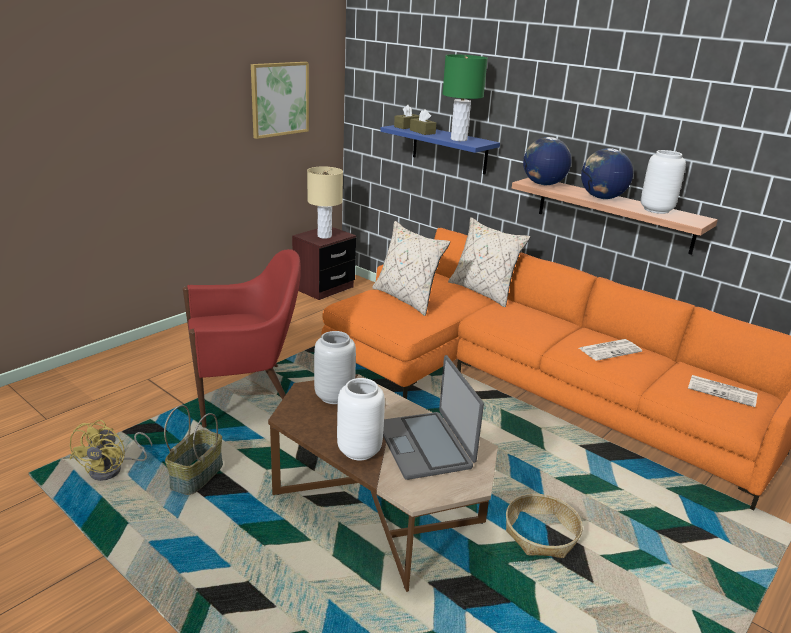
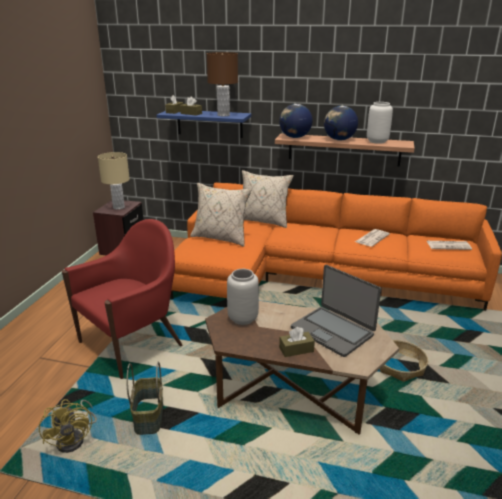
camera: 25 degrees left, 0 degrees up
picture [251,62,309,139] -> none
white vase [337,378,385,460] -> brown tissue box [279,327,315,357]
green table lamp [442,54,488,141] -> brown table lamp [207,52,238,116]

